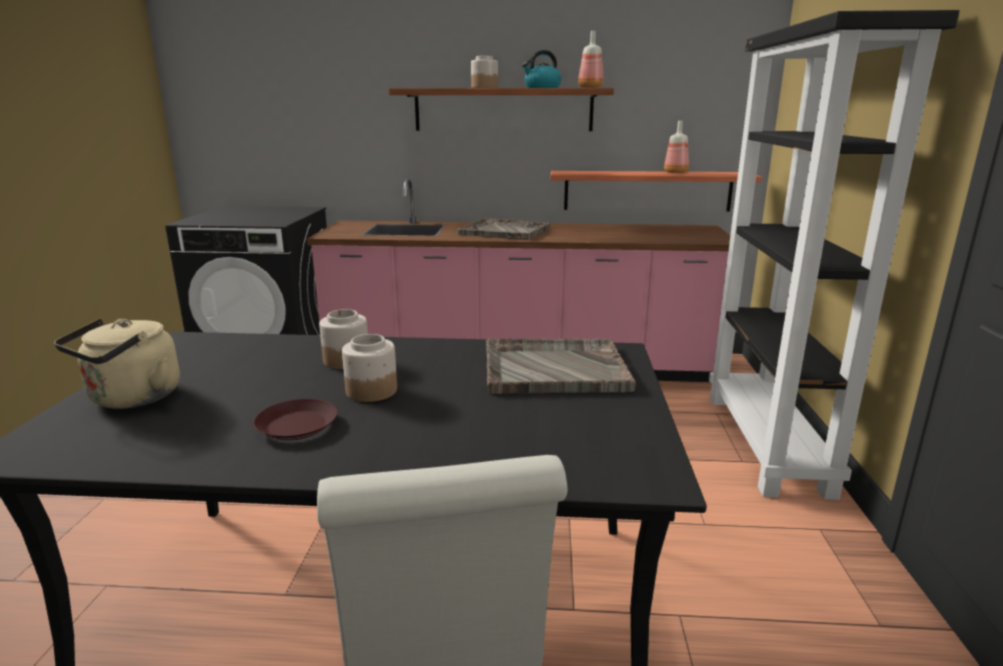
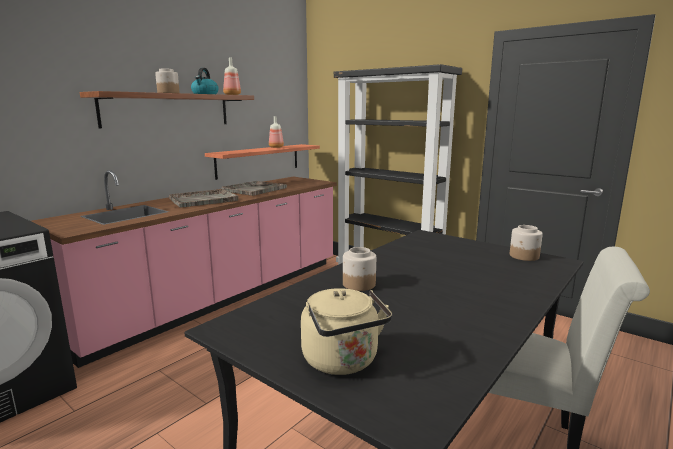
camera: 55 degrees left, 5 degrees down
brown plate [253,399,338,440] -> none
jar [342,334,397,402] -> jar moved to [510,225,543,261]
grey tray [486,338,636,394] -> grey tray moved to [222,181,287,196]

